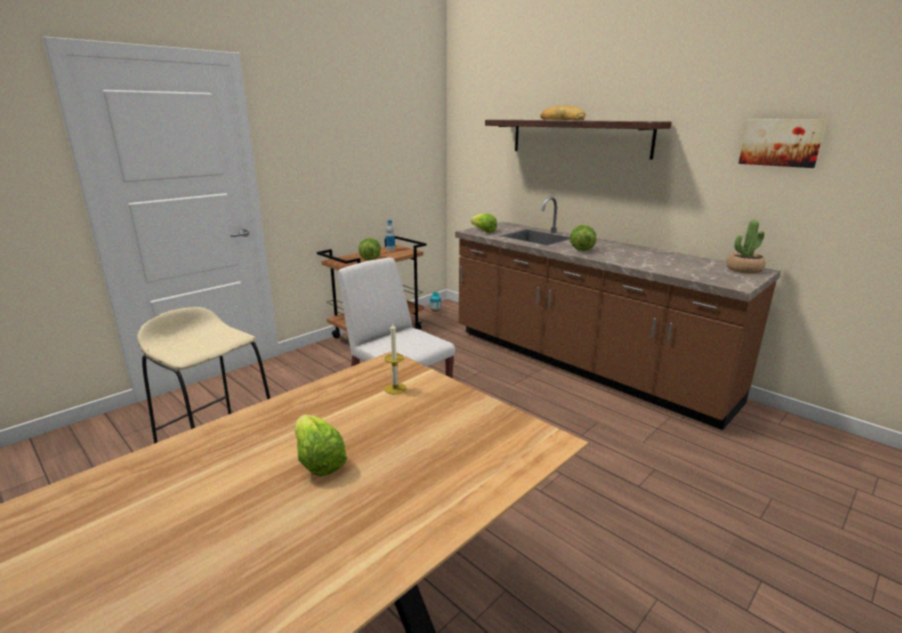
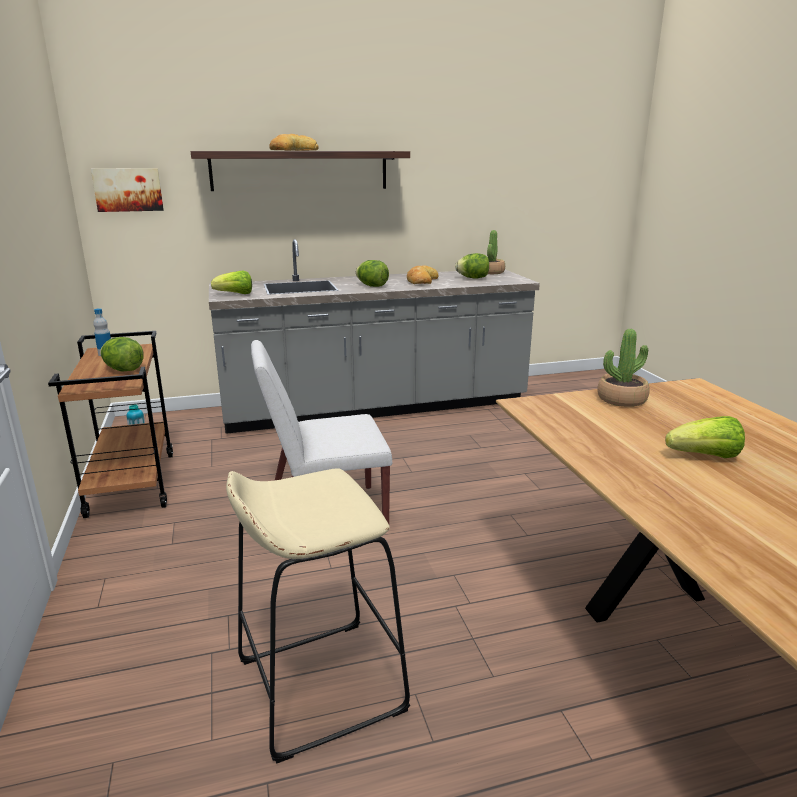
camera: 60 degrees left, 0 degrees up
candle [384,323,406,395] -> none
brown counter [455,197,781,430] -> grey counter [209,239,540,434]
picture [739,119,827,168] -> picture moved to [91,168,164,212]
none -> bread [407,266,438,284]
none -> lettuce [455,253,489,279]
none -> potted plant [597,329,650,407]

